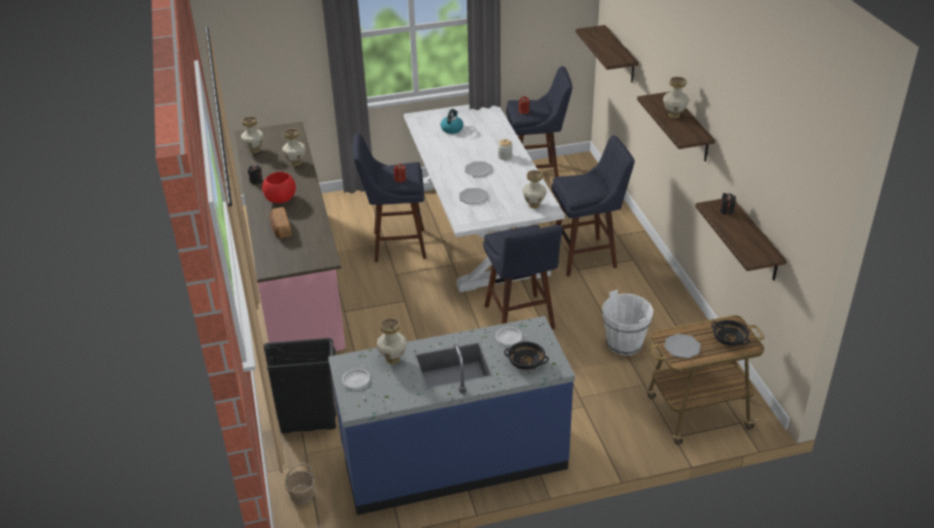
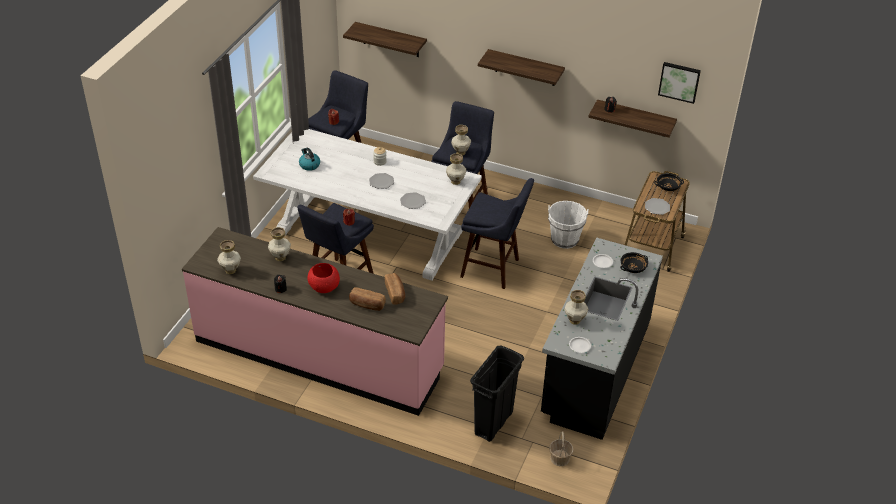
camera: 55 degrees left, 5 degrees up
blue counter [328,316,575,515] -> black counter [541,237,663,440]
vase [663,77,689,118] -> vase moved to [451,125,471,155]
none -> bread [385,273,405,305]
none -> picture [658,62,701,104]

